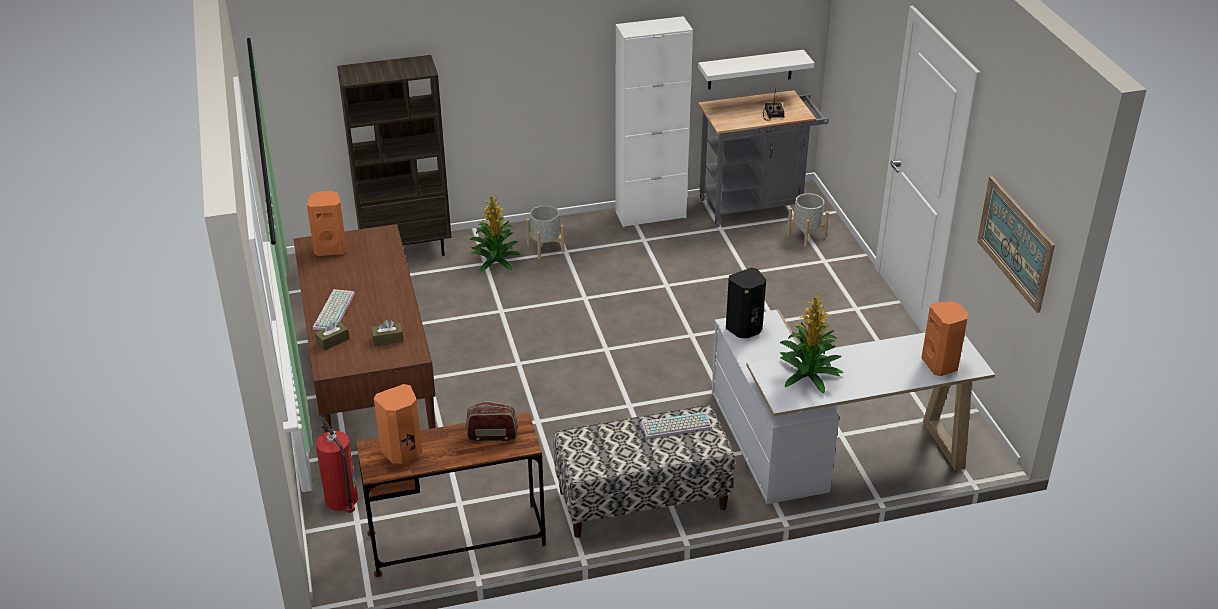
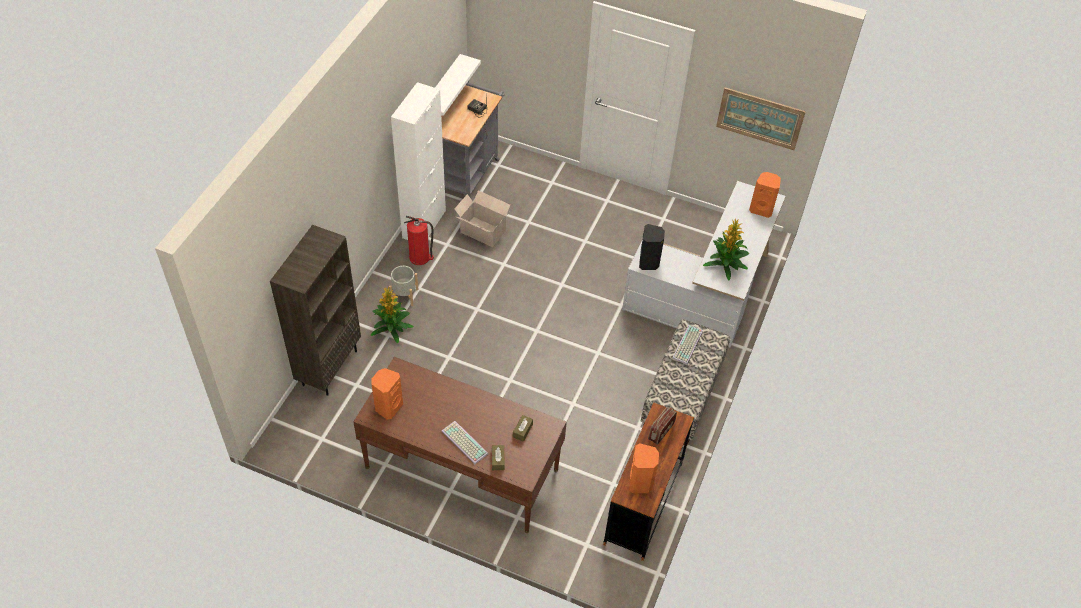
camera: 55 degrees left, 15 degrees up
fire extinguisher [316,417,358,513] -> fire extinguisher moved to [404,216,434,265]
grey planter [787,193,829,247] -> none
none -> cardboard box [455,190,510,247]

